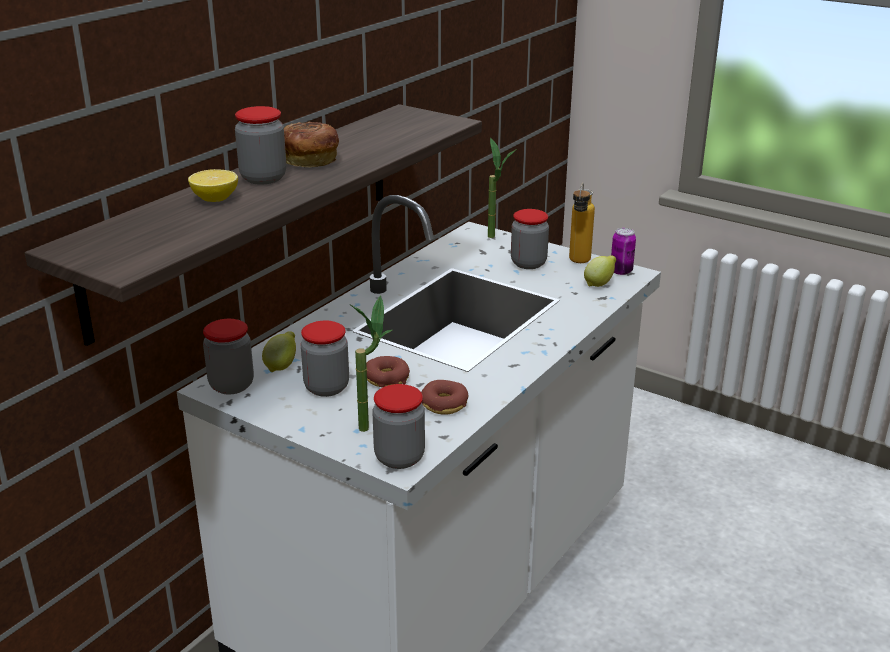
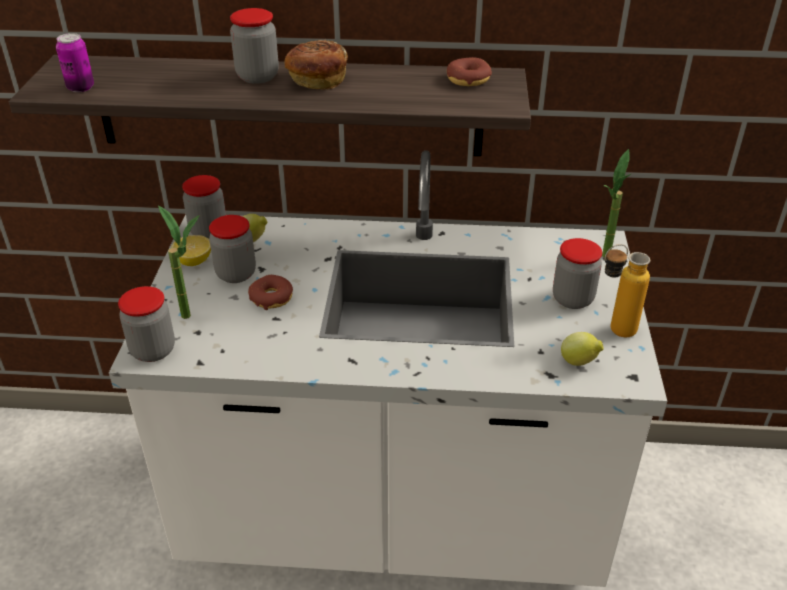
camera: 60 degrees right, 10 degrees up
lemon [188,169,238,202] -> lemon moved to [171,235,211,266]
donut [421,380,468,414] -> donut moved to [447,57,492,86]
can [611,228,636,275] -> can moved to [56,33,94,92]

